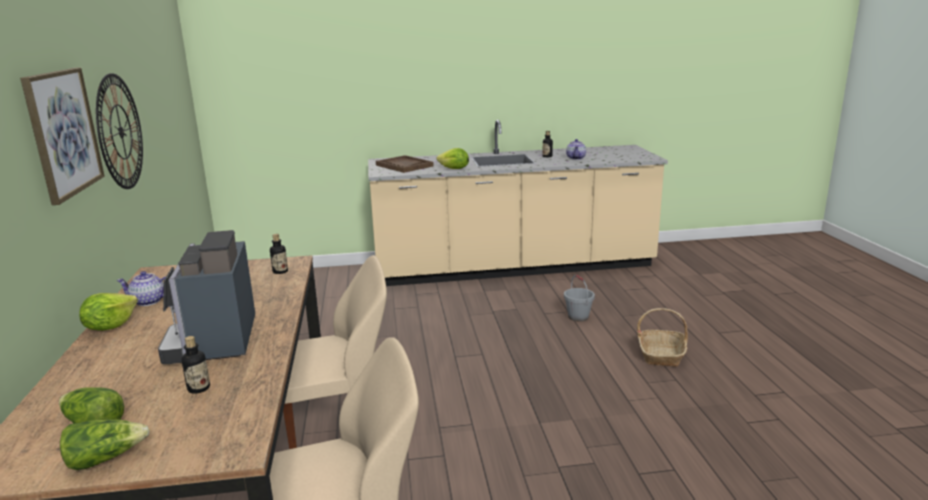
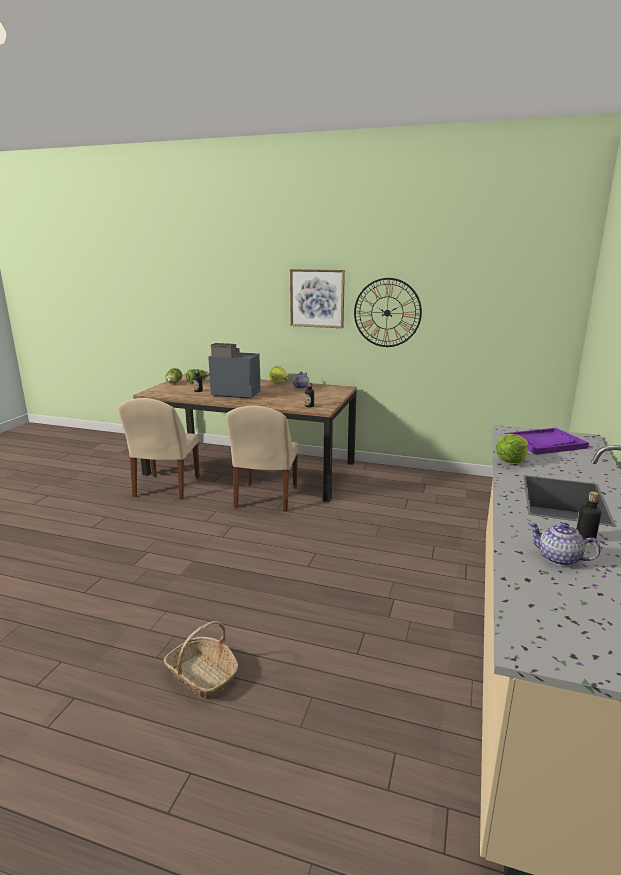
camera: 115 degrees right, 0 degrees up
brown tray [376,155,433,173] -> purple tray [506,428,589,455]
grey bucket [564,275,595,322] -> none

